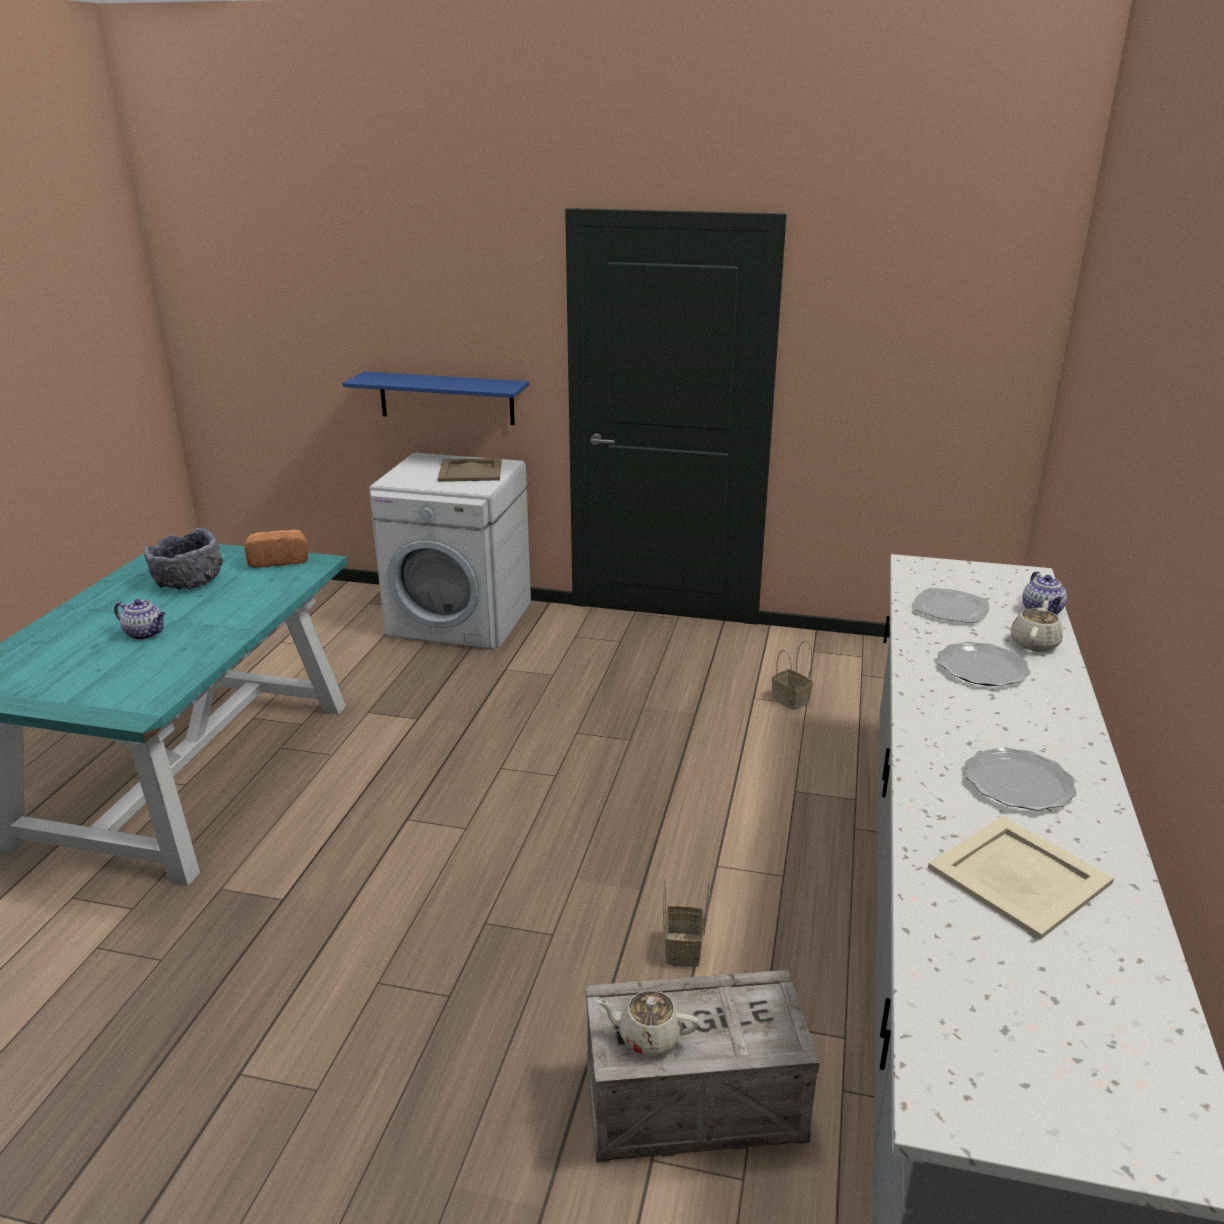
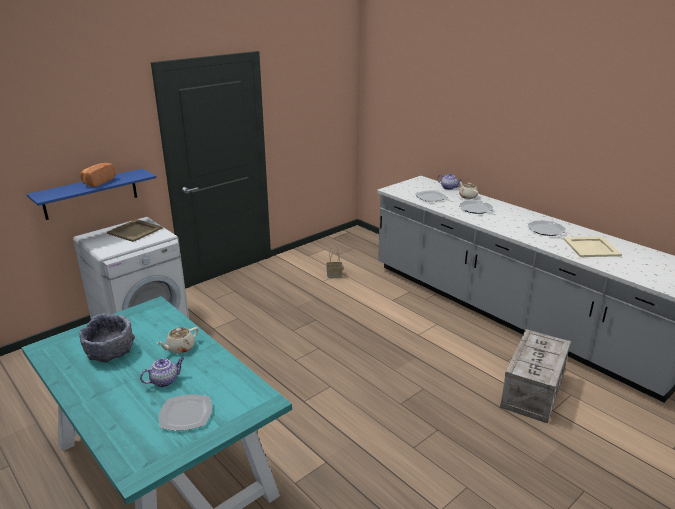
camera: 55 degrees left, 0 degrees up
bread [244,530,308,568] -> bread moved to [80,163,115,187]
beige teapot [597,991,699,1055] -> beige teapot moved to [156,327,199,354]
basket [663,878,710,966] -> none
none -> plate [159,394,212,431]

